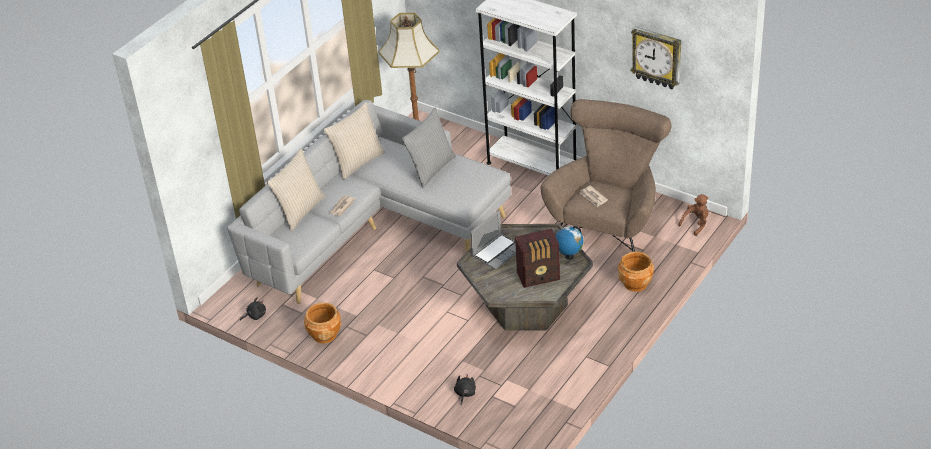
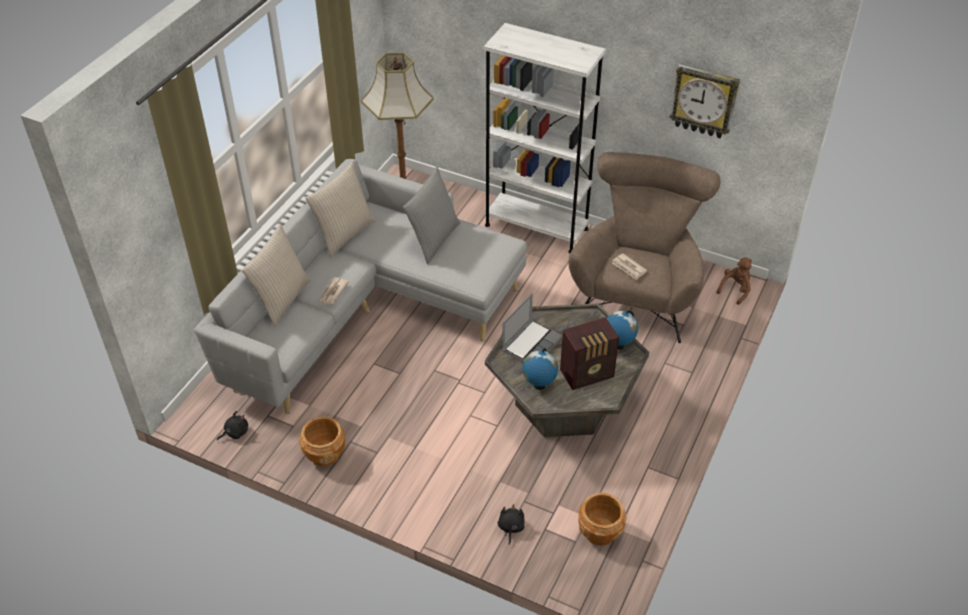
camera: 10 degrees left, 5 degrees up
brown planter [618,252,654,292] -> brown planter moved to [578,493,626,546]
none -> globe [522,348,558,390]

